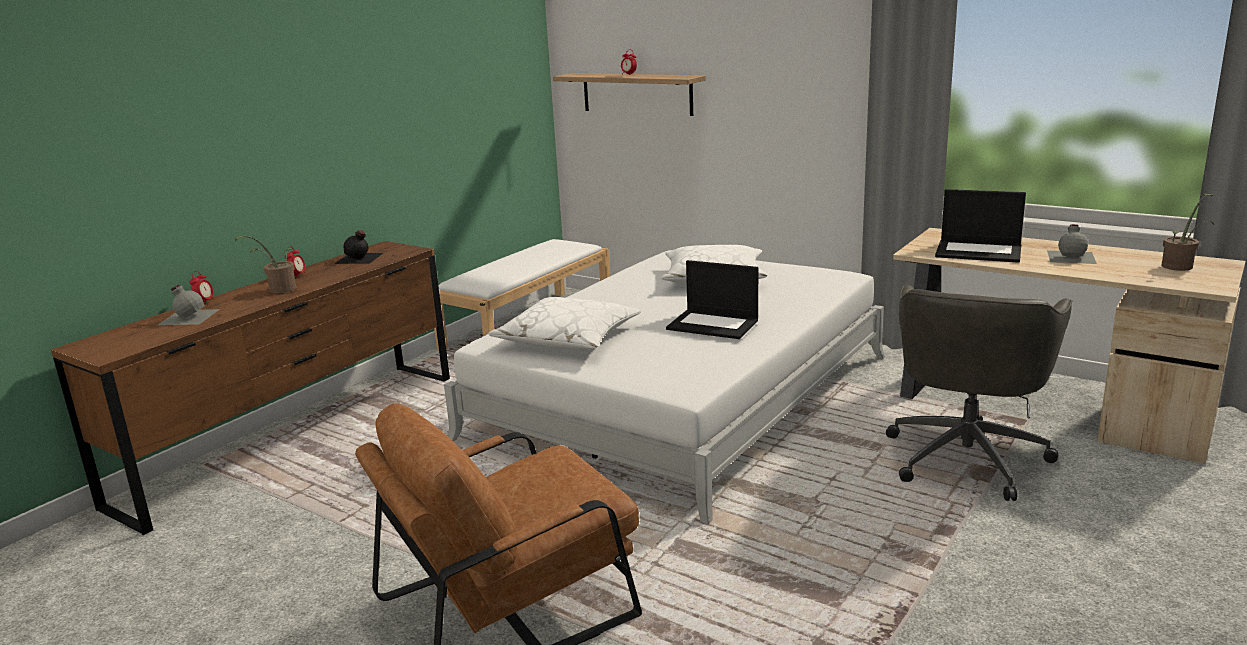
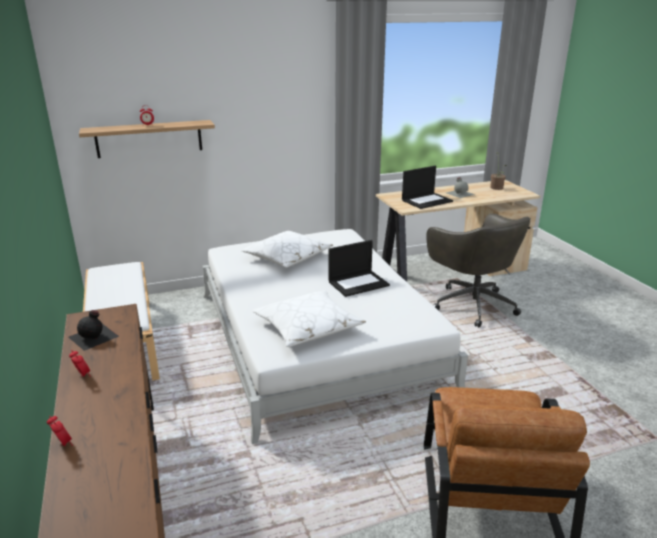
camera: 55 degrees left, 5 degrees up
grey bottle [158,285,220,325] -> none
potted plant [235,236,297,293] -> none

